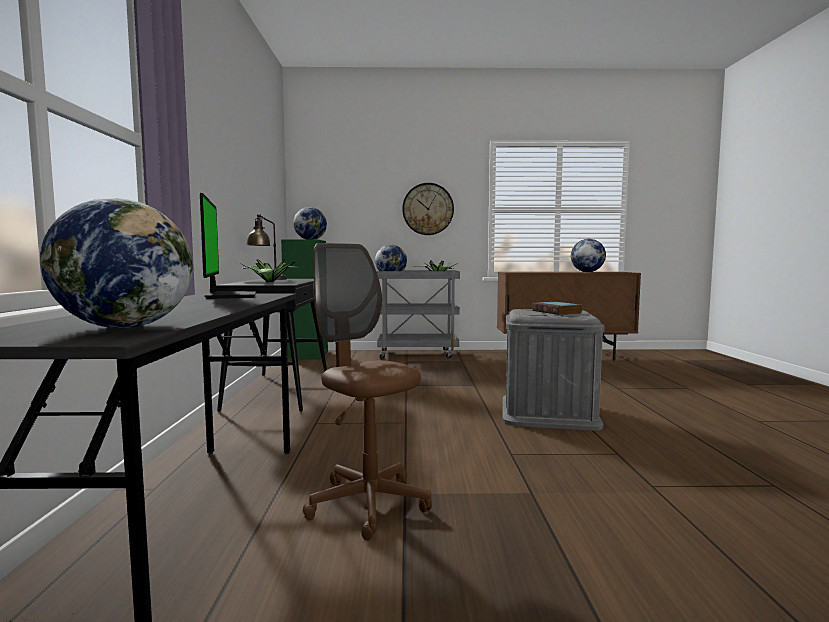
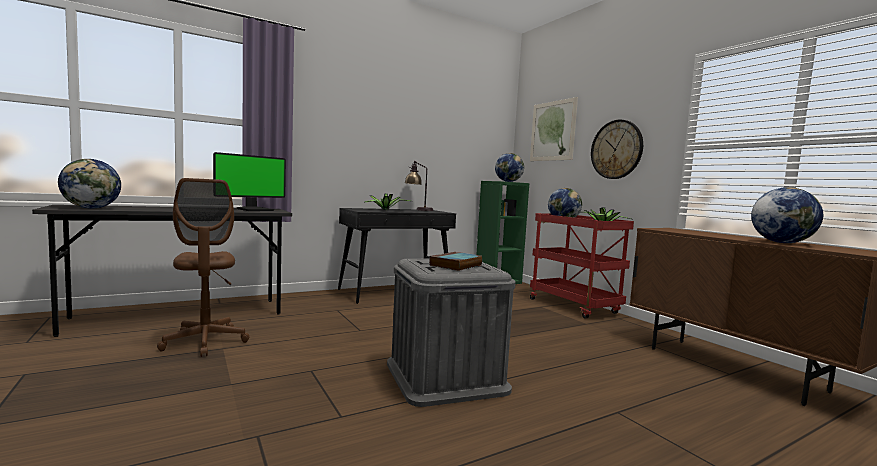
camera: 60 degrees right, 0 degrees up
brown office chair [303,243,432,540] -> brown office chair turned 135 degrees clockwise [157,178,249,357]
grey cart [377,270,460,359] -> red cart [530,213,634,319]
none -> picture [530,97,578,161]

